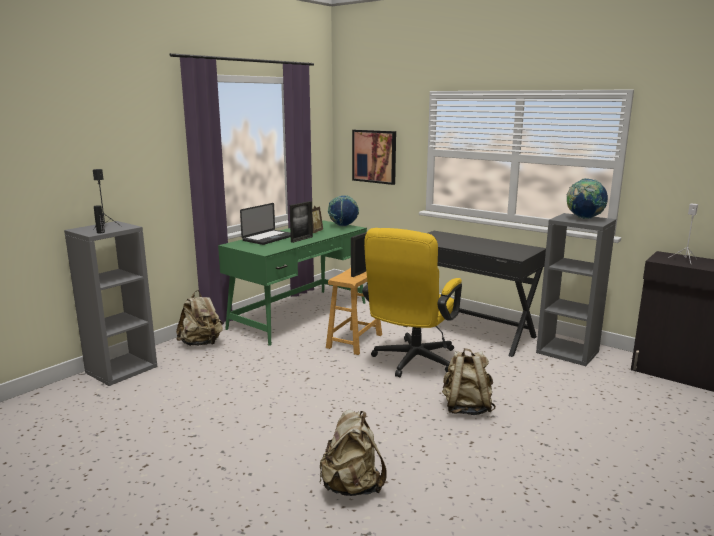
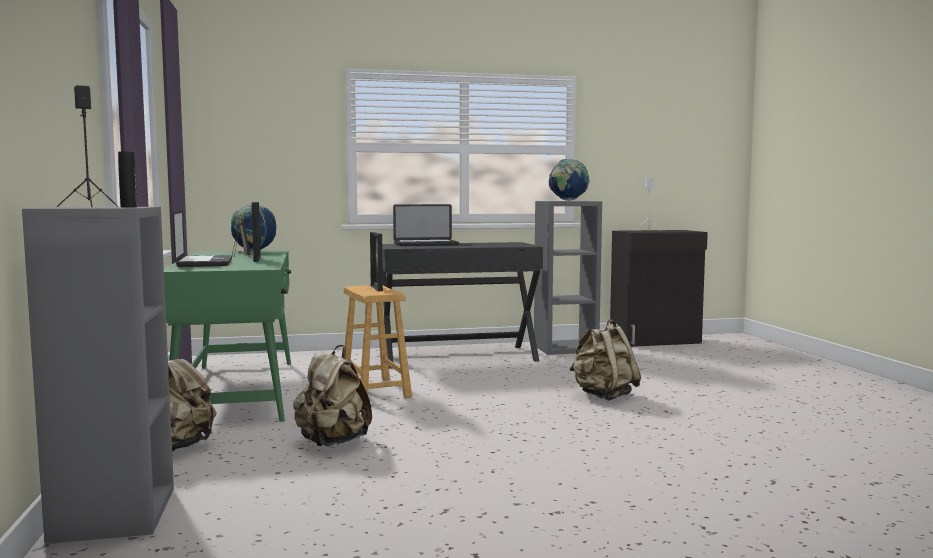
camera: 50 degrees left, 10 degrees down
beige backpack [320,410,387,496] -> beige backpack moved to [293,345,372,446]
picture [352,130,396,185] -> none
yellow office chair [362,228,462,377] -> none
none -> laptop [393,204,459,246]

